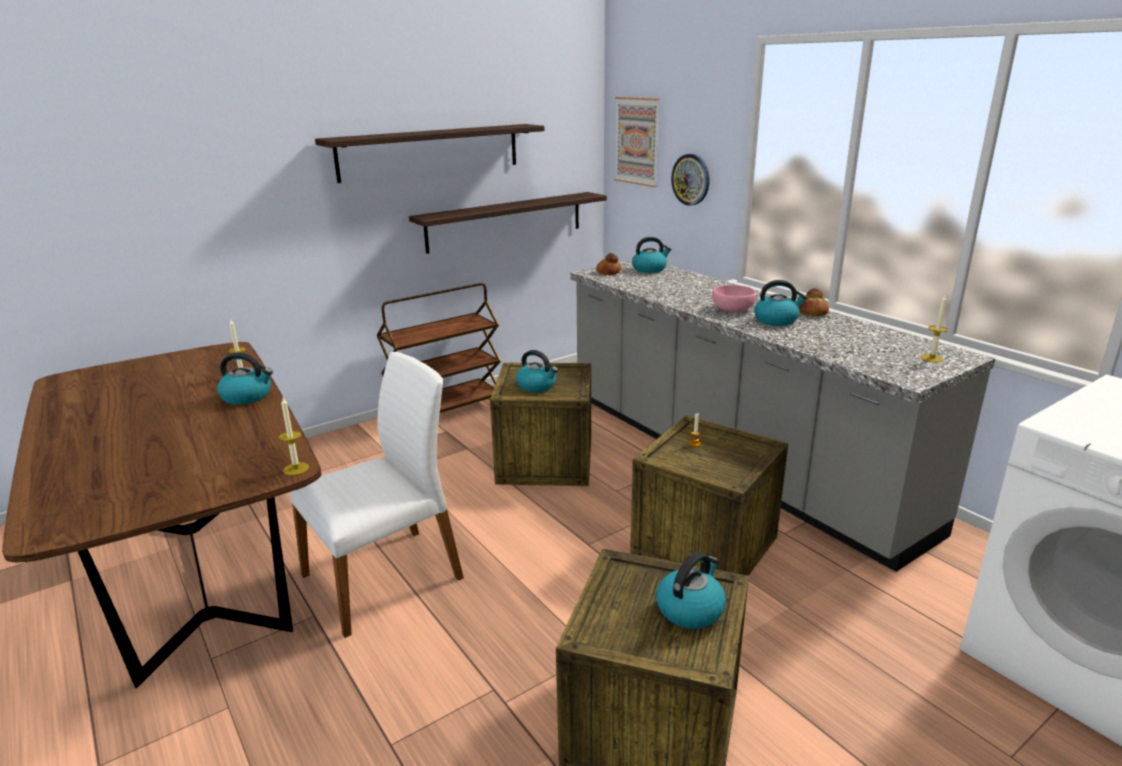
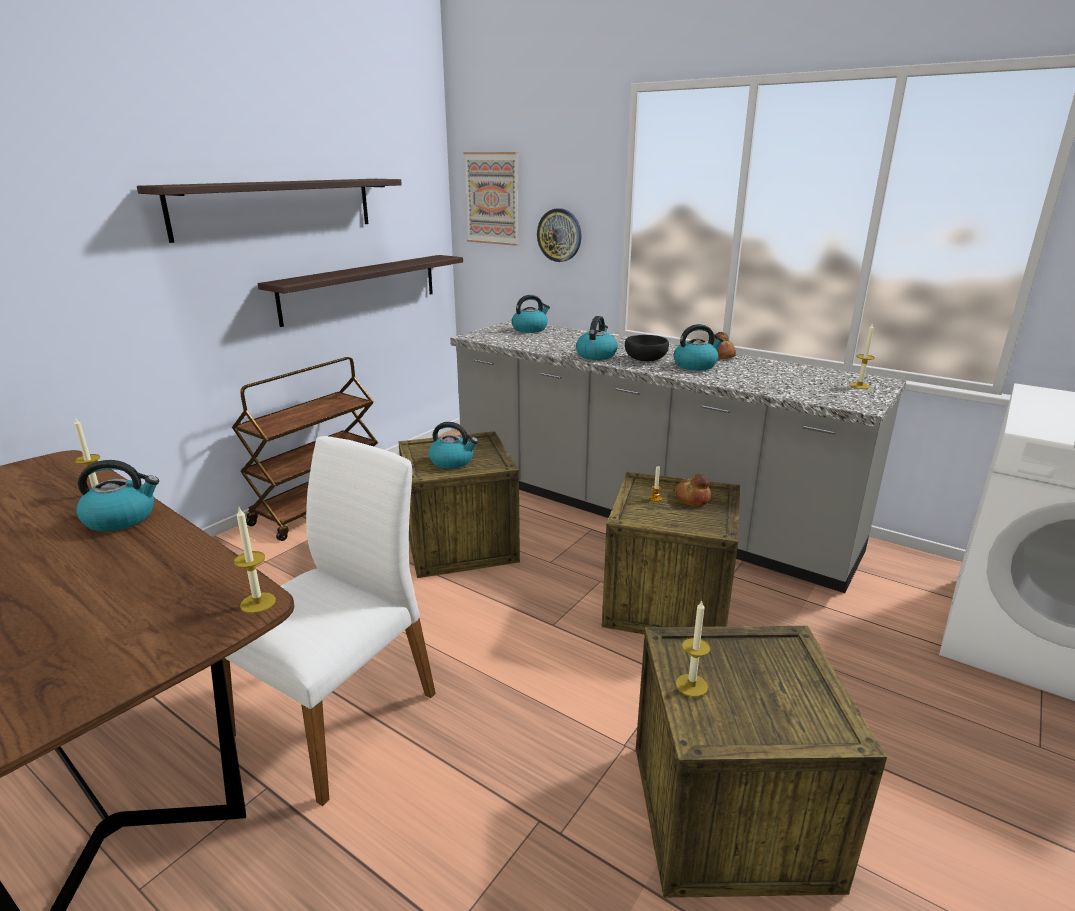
camera: 20 degrees left, 0 degrees up
bread [596,253,621,275] -> bread moved to [675,474,711,506]
kettle [656,552,726,629] -> kettle moved to [576,316,618,360]
pink bowl [712,285,756,312] -> black bowl [625,335,669,361]
none -> candle [676,600,711,697]

